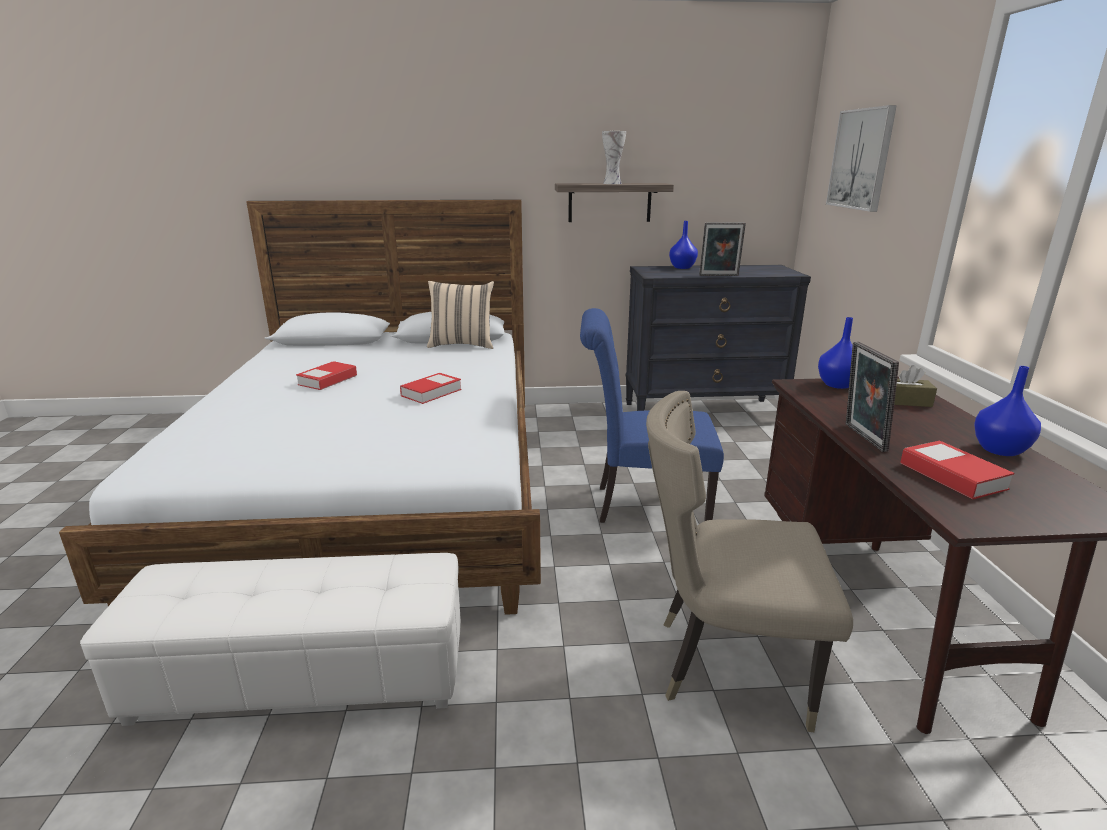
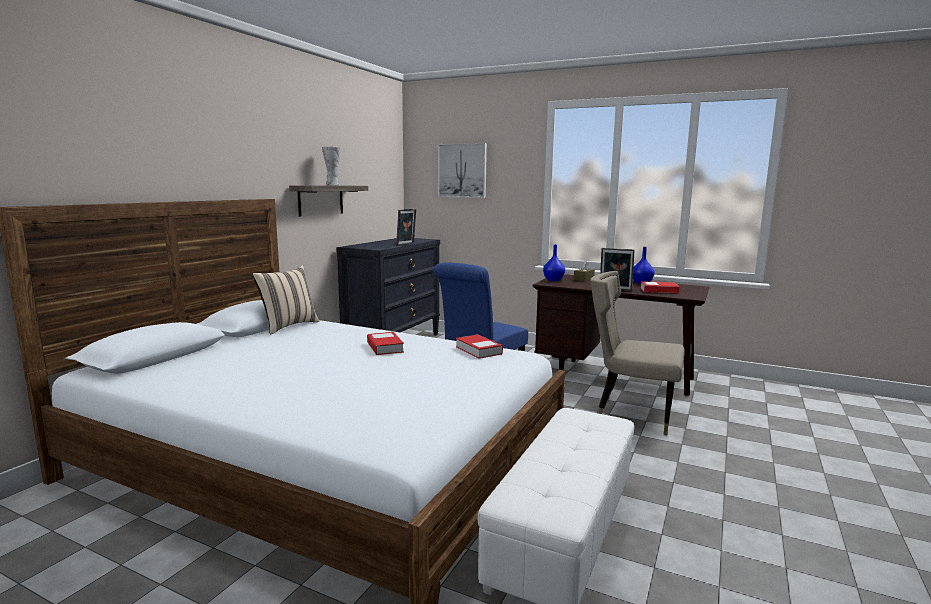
camera: 60 degrees left, 10 degrees down
book [296,361,357,390] -> book moved to [456,334,503,359]
beige chair [646,391,853,732] -> beige chair turned 75 degrees clockwise [590,271,685,435]
blue vase [669,221,698,269] -> none

